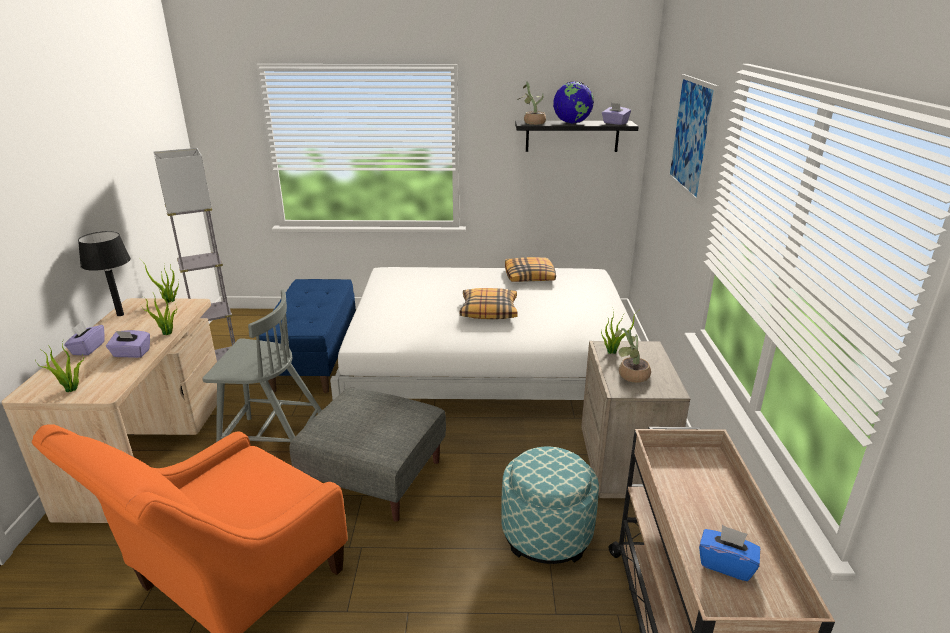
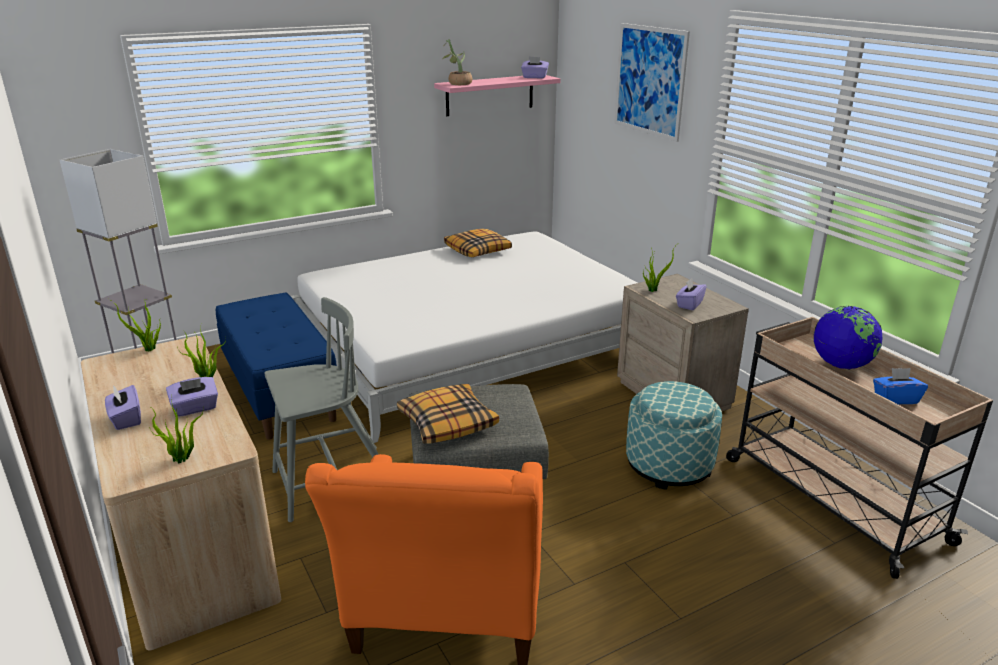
camera: 30 degrees left, 0 degrees up
black table lamp [78,231,131,316] -> none
pillow [460,288,518,319] -> pillow moved to [397,384,499,444]
black shelf [515,121,639,152] -> pink shelf [434,75,561,116]
globe [553,81,594,124] -> globe moved to [814,306,882,370]
potted plant [615,328,651,383] -> purple tissue box [676,278,707,310]

